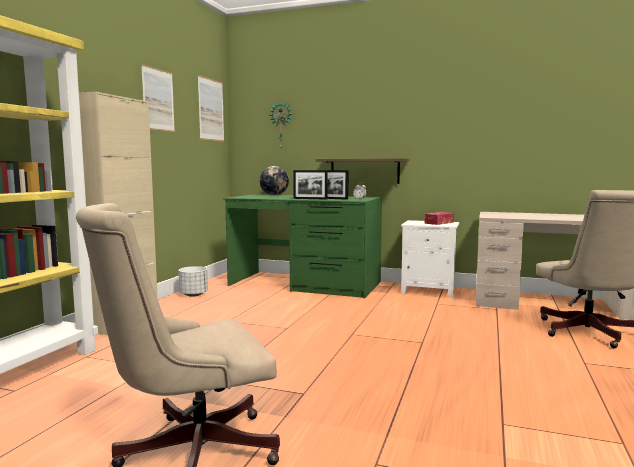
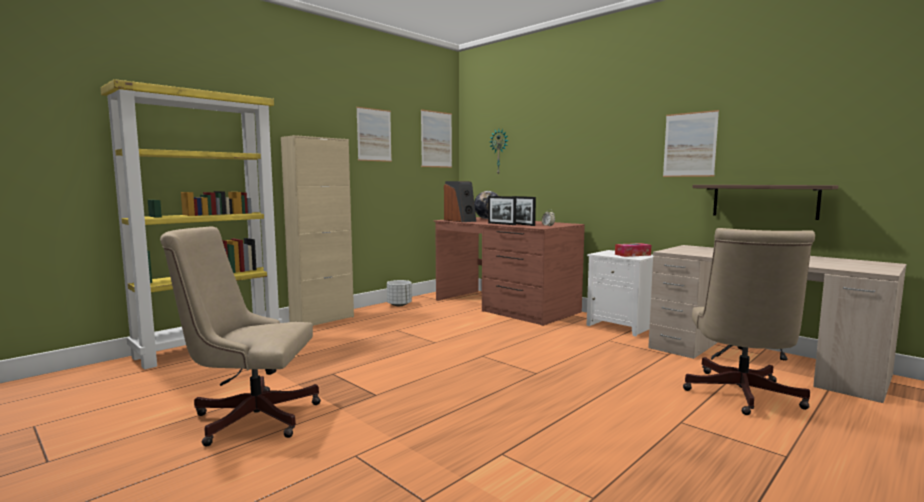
camera: 25 degrees right, 0 degrees up
green desk [224,194,382,298] -> brown desk [434,217,585,326]
shelf [316,158,409,184] -> shelf moved to [692,185,838,220]
none -> speaker [444,181,476,222]
none -> picture [663,110,719,177]

